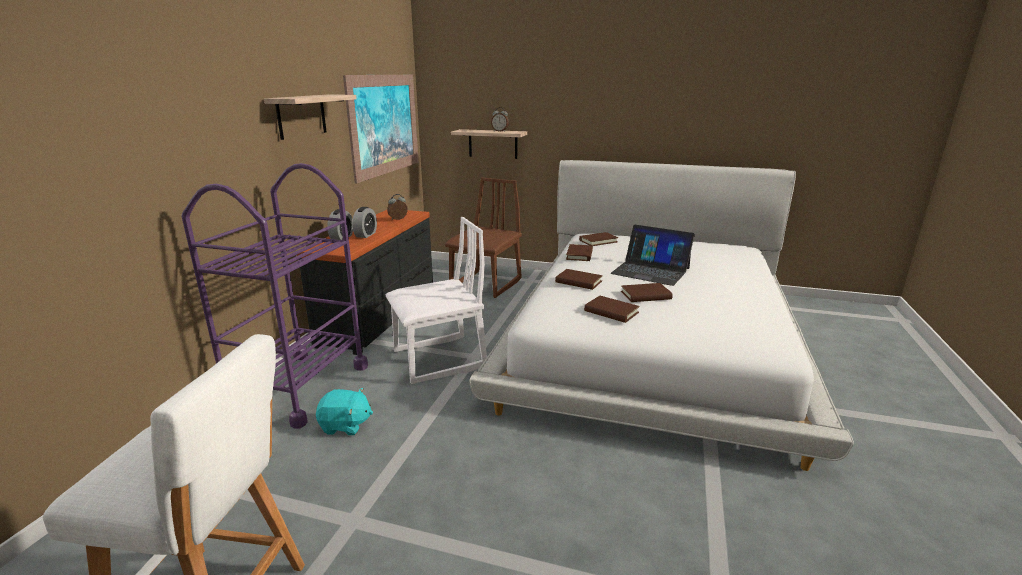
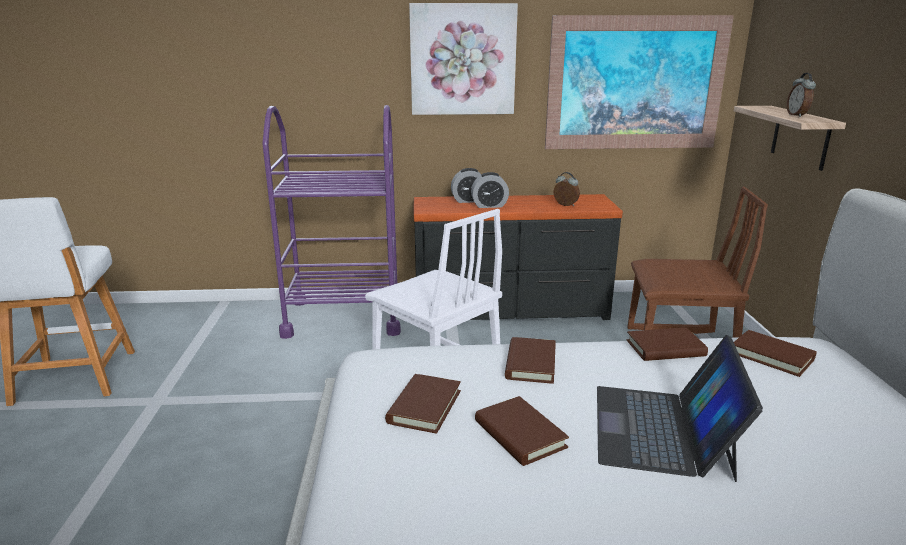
camera: 70 degrees right, 0 degrees up
shelf [264,94,357,140] -> picture [409,3,518,115]
turquoise plush toy [316,388,373,435] -> none

